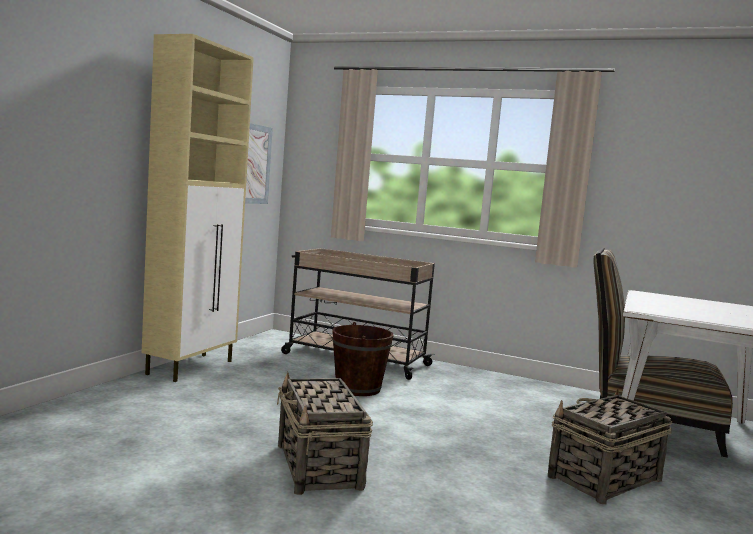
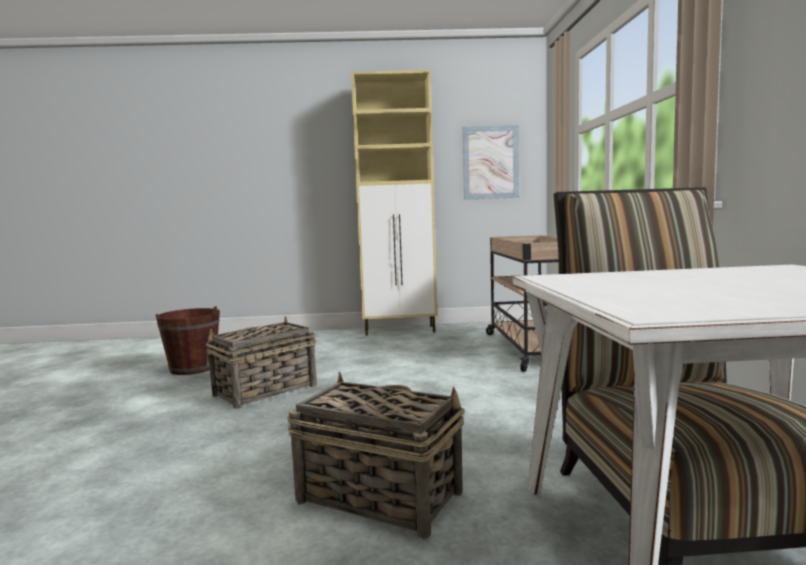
camera: 65 degrees right, 0 degrees up
brown bucket [332,322,394,396] -> brown bucket moved to [156,306,220,375]

